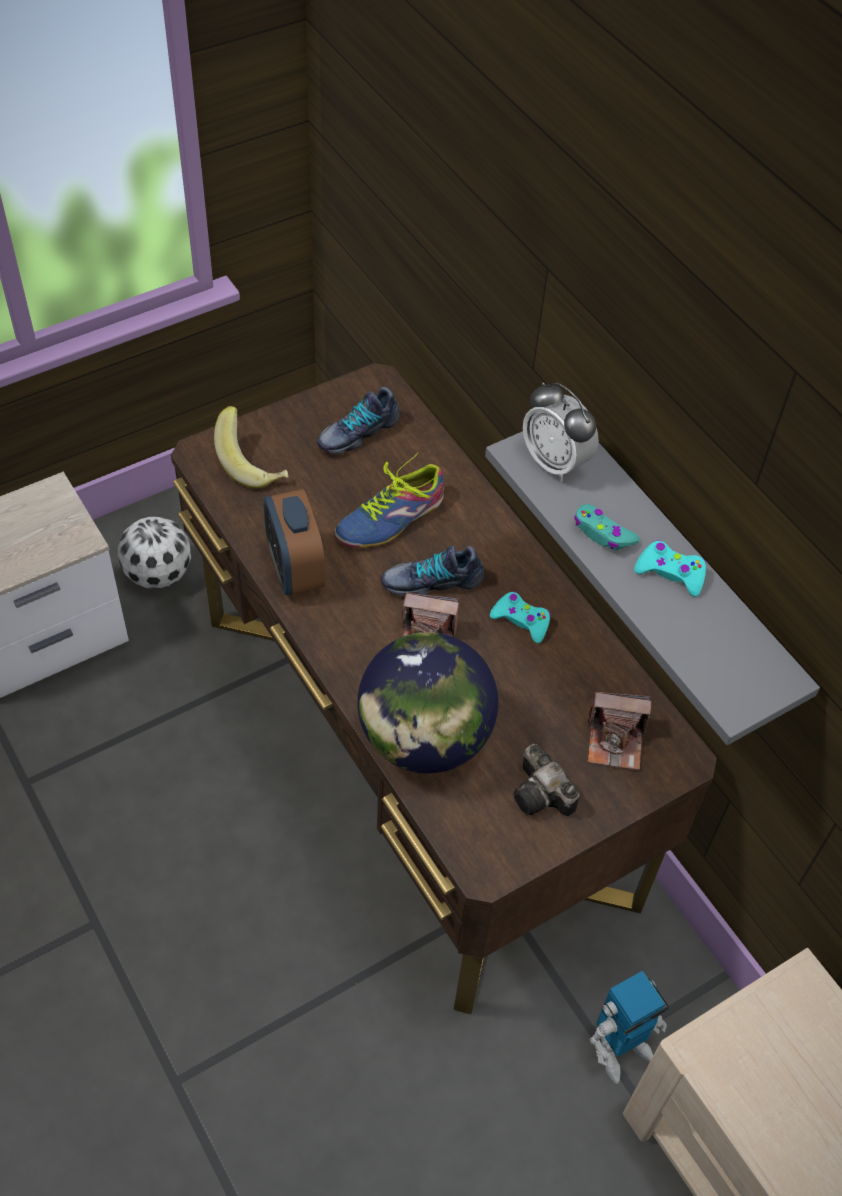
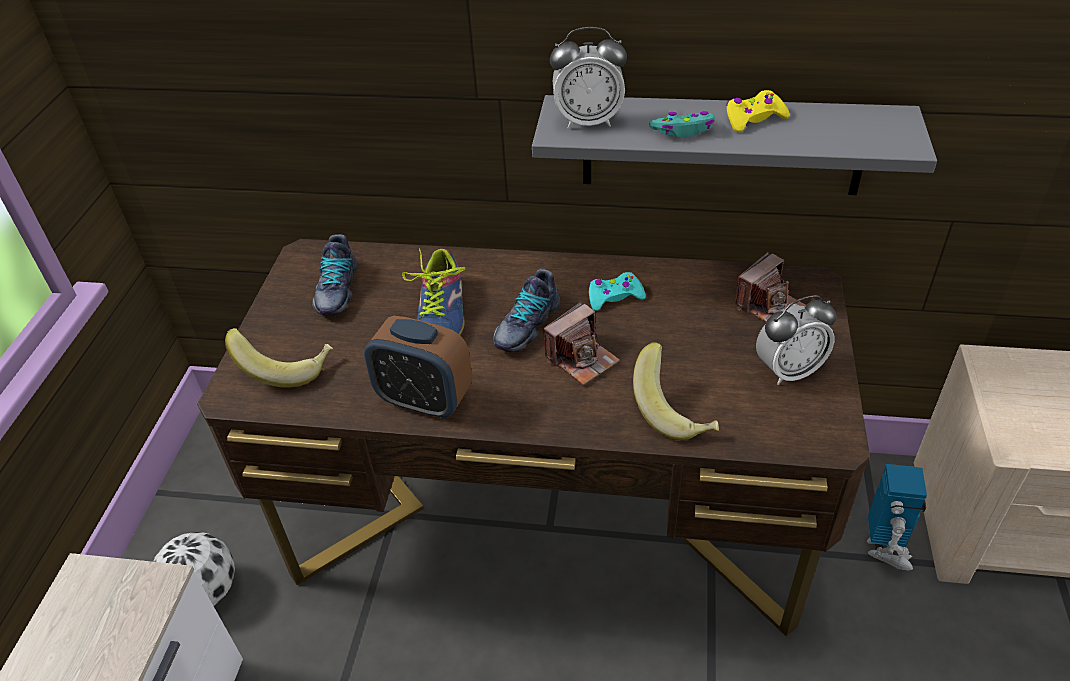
camera: 45 degrees left, 10 degrees down
globe [358,632,498,774] -> banana [633,342,719,441]
camera [514,744,580,816] -> alarm clock [756,295,837,385]
turquoise game controller [634,540,706,597] -> yellow game controller [726,90,790,133]

